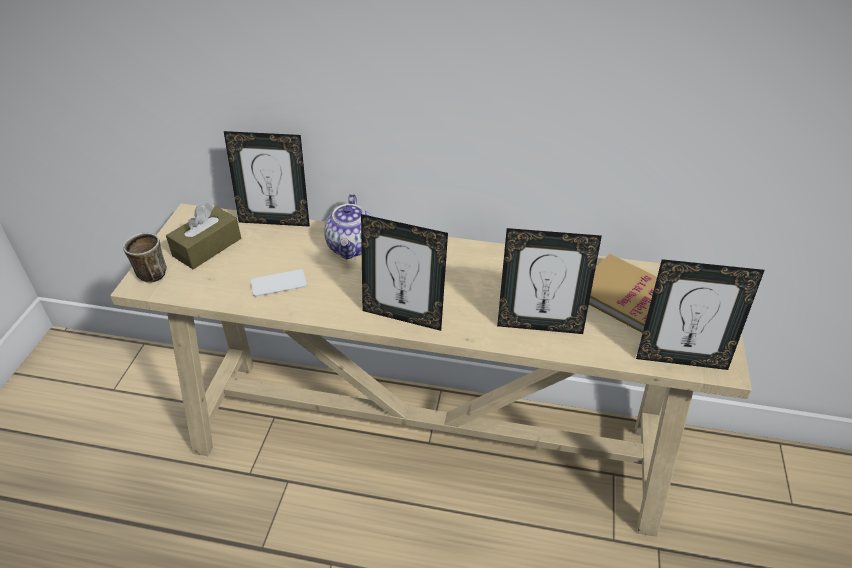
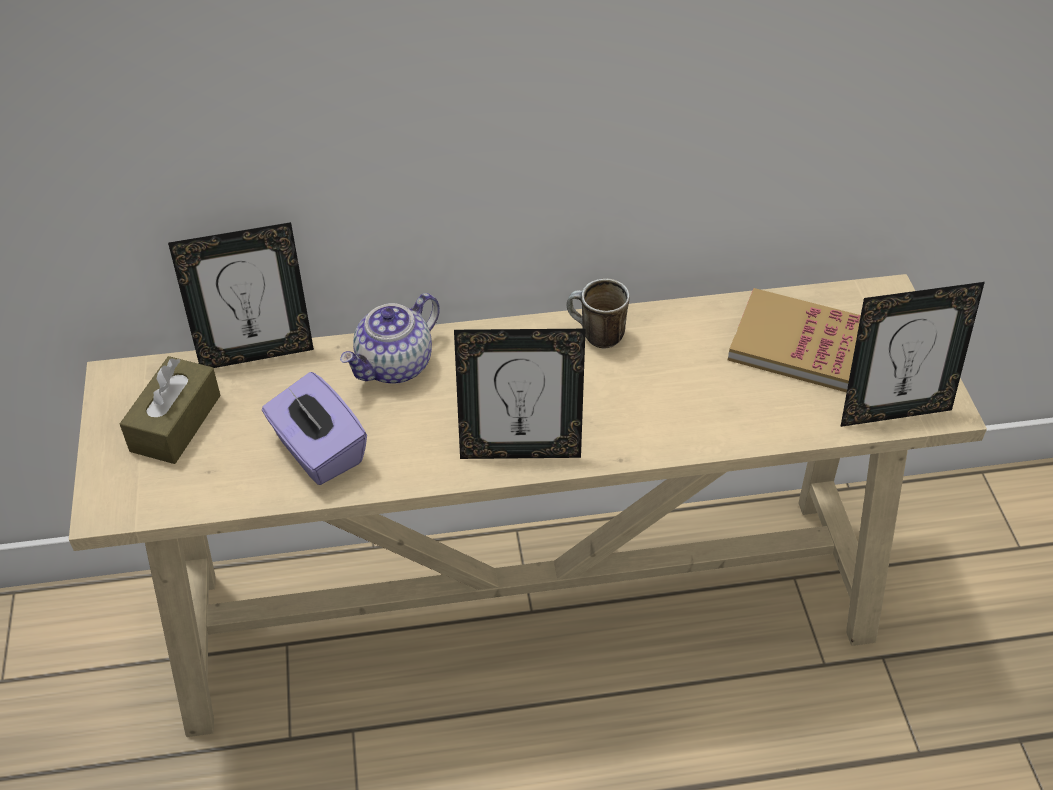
camera: 20 degrees left, 5 degrees up
mug [123,233,167,283] -> mug moved to [566,279,630,349]
phone [251,269,307,297] -> purple tissue box [262,372,367,485]
teapot [324,194,371,260] -> teapot turned 60 degrees clockwise [340,293,440,384]
picture frame [497,228,602,334] -> none

